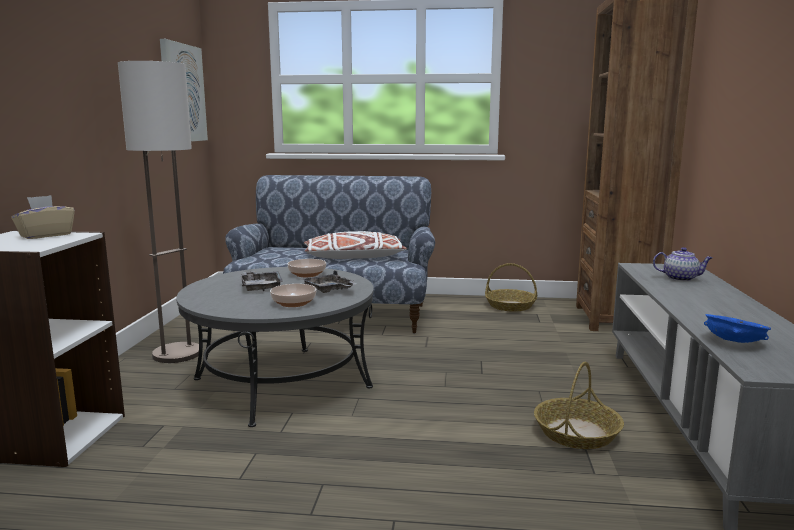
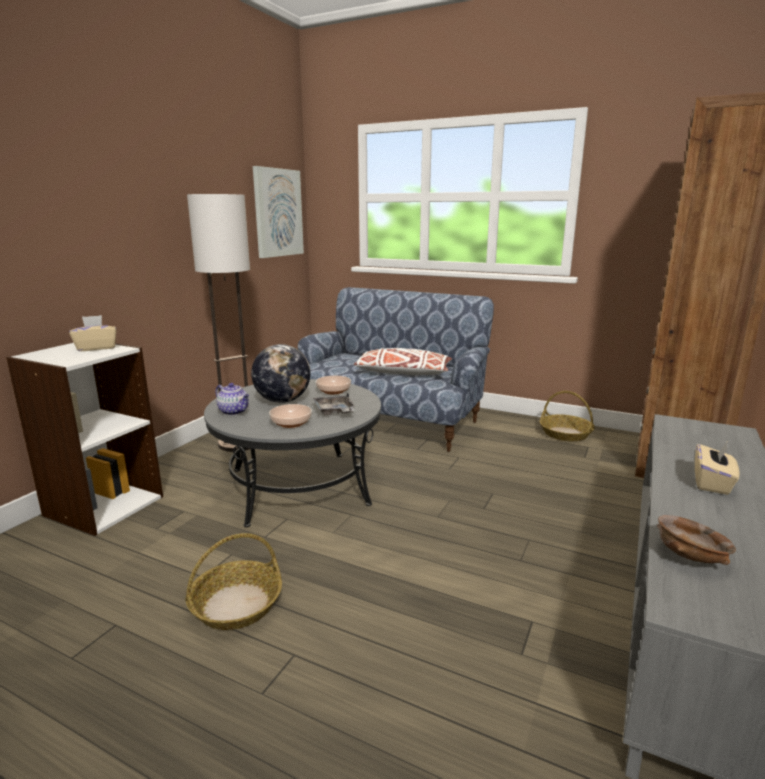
camera: 20 degrees right, 5 degrees up
grey tray [241,271,283,291] -> globe [251,344,310,403]
basket [534,362,624,449] -> basket moved to [185,533,282,630]
teapot [653,247,712,281] -> teapot moved to [215,383,249,415]
blue bowl [704,314,771,343] -> brown bowl [657,515,736,565]
none -> beige tissue box [695,442,740,495]

